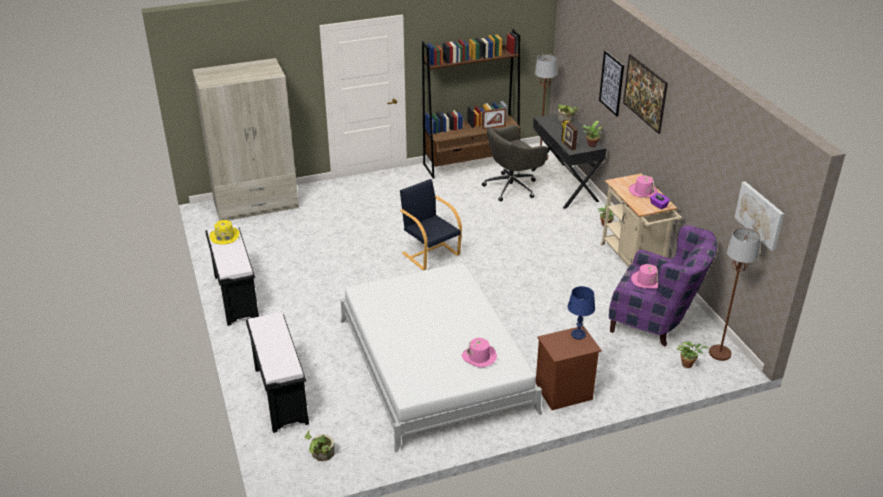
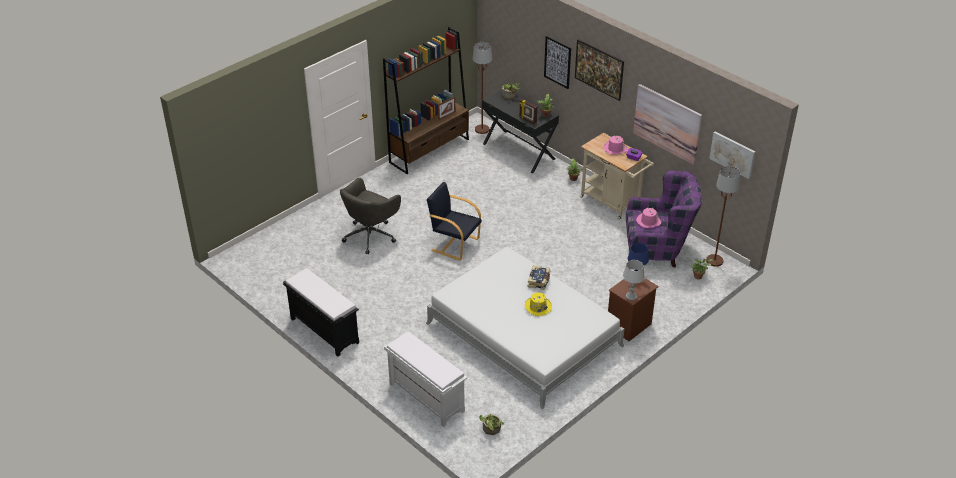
camera: 25 degrees left, 5 degrees up
beige wardrobe [192,58,299,221] -> none
yellow hat [209,220,240,245] -> yellow hat moved to [525,293,552,316]
black bench [246,312,309,433] -> white bench [384,331,467,427]
pink hat [462,337,497,367] -> none
grey office chair [482,125,548,201] -> grey office chair moved to [340,178,401,254]
none -> book [528,265,550,290]
none -> grey table lamp [623,260,645,301]
none -> picture [633,84,702,165]

